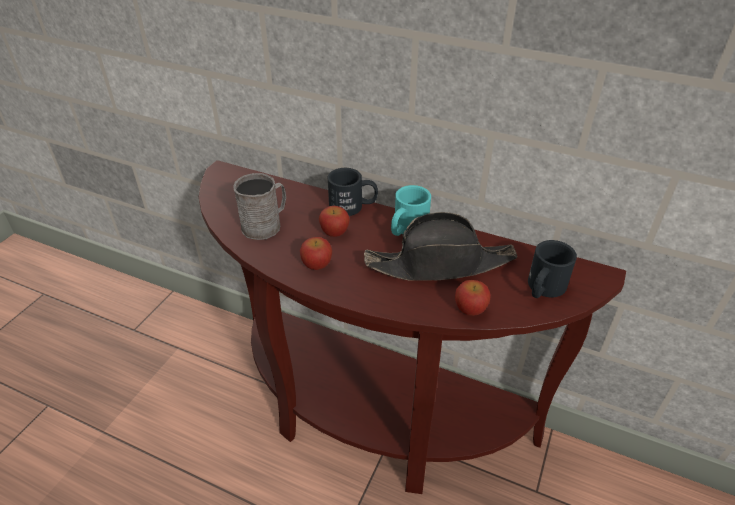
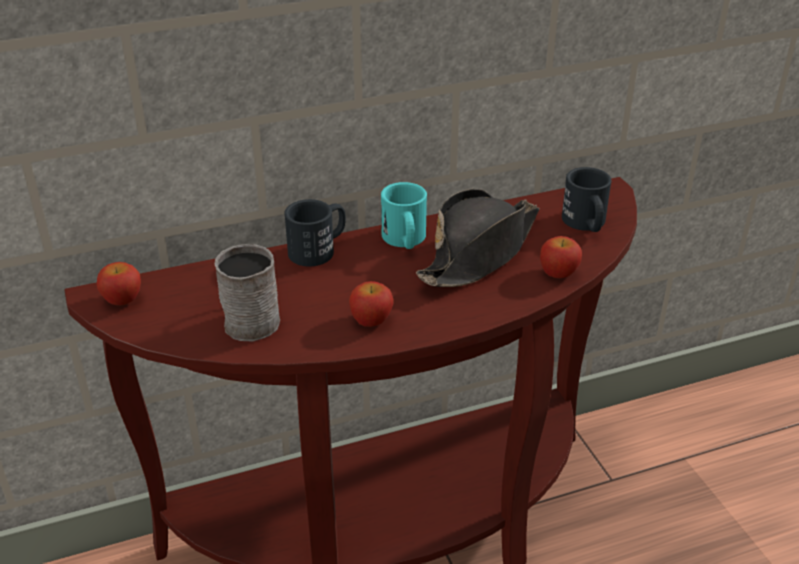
camera: 45 degrees left, 5 degrees down
apple [319,206,350,237] -> apple moved to [97,262,141,305]

